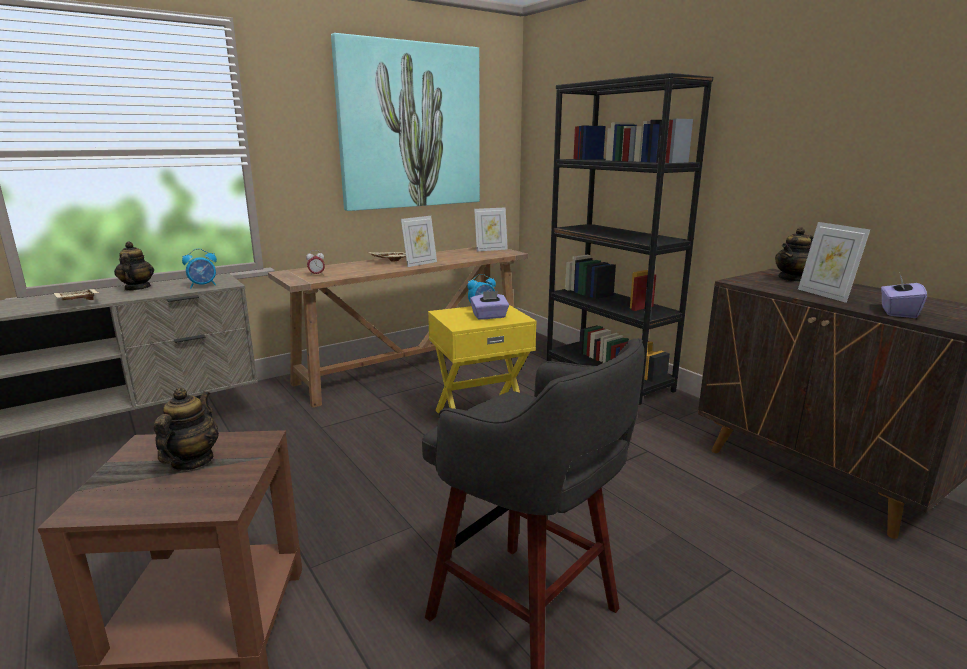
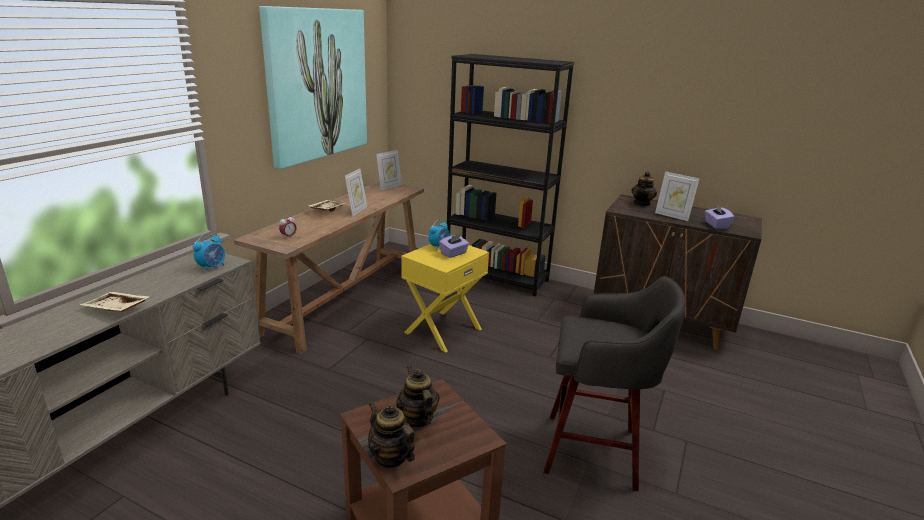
camera: 30 degrees left, 5 degrees up
teapot [114,242,154,291] -> teapot moved to [368,402,415,469]

